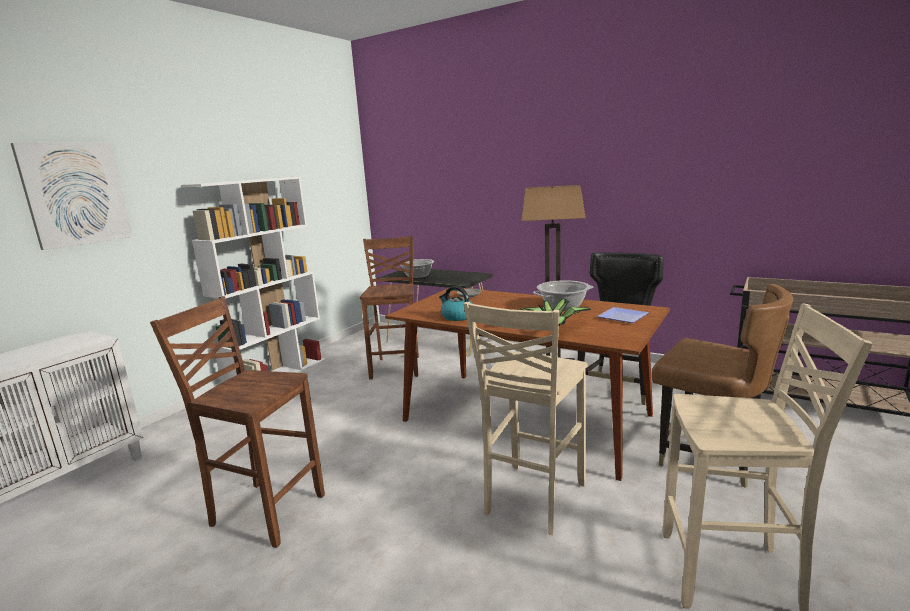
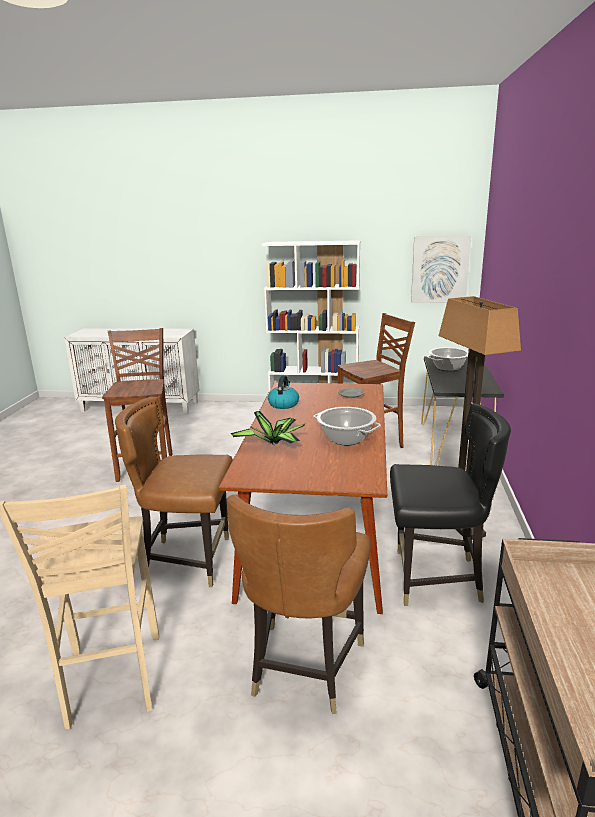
camera: 65 degrees right, 5 degrees up
picture [11,142,133,250] -> picture moved to [411,236,471,303]
beige stool [463,302,587,535] -> brown chair [115,397,233,587]
plate [597,307,649,323] -> none

